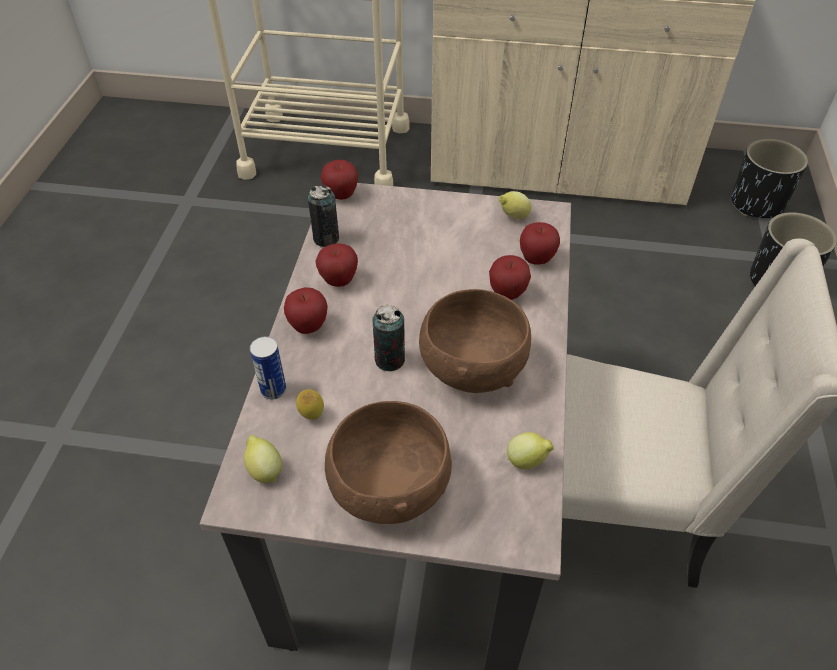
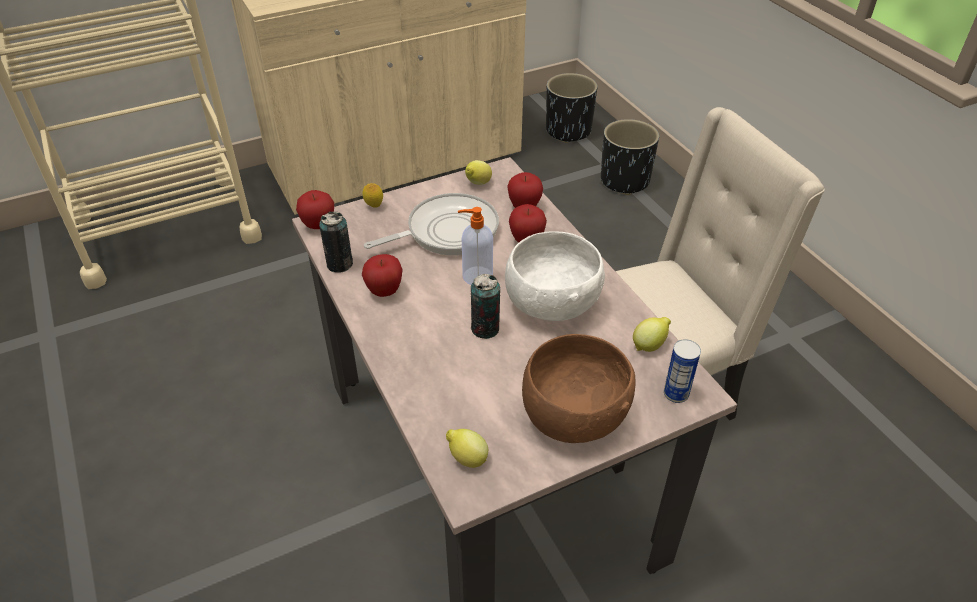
camera: 35 degrees left, 5 degrees down
can [250,336,286,399] -> can moved to [664,339,701,403]
apple [284,287,328,334] -> none
lemon [296,389,324,420] -> lemon moved to [362,183,383,208]
brown bowl [419,289,531,393] -> white bowl [505,231,605,321]
none -> frying pan [364,193,499,255]
none -> soap dispenser [458,207,493,285]

